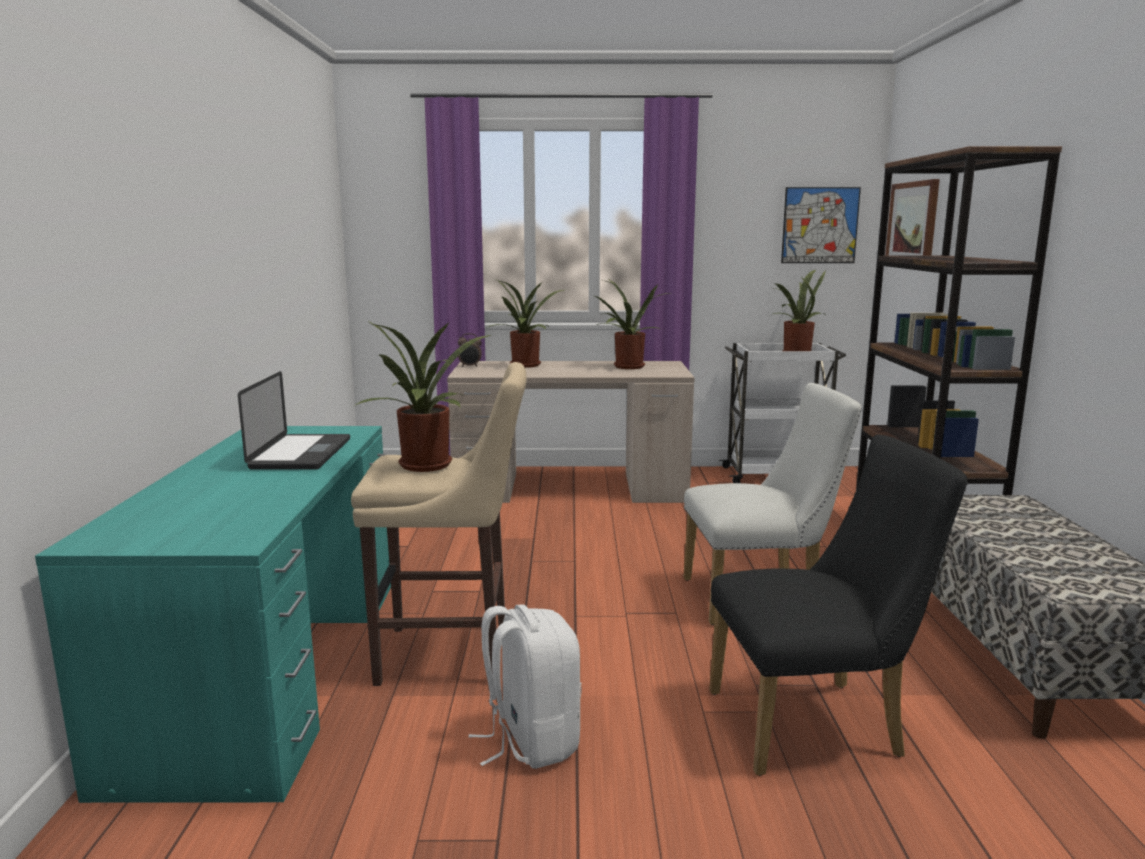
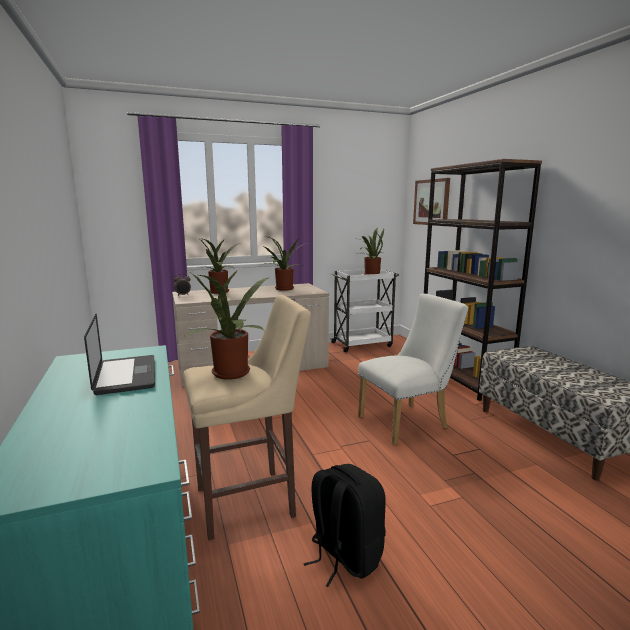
camera: 20 degrees left, 0 degrees up
white backpack [469,604,582,769] -> black backpack [303,464,386,587]
black chair [709,435,968,776] -> none
picture [781,187,861,263] -> none

